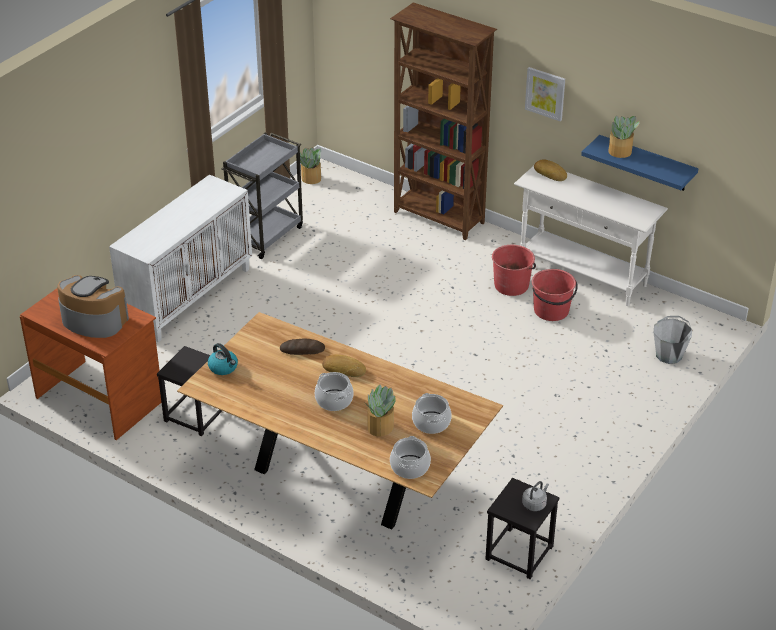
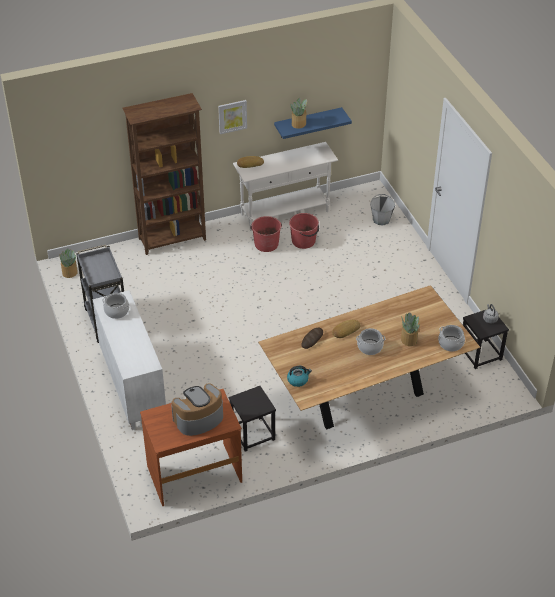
camera: 55 degrees left, 5 degrees up
cooking pot [412,393,452,434] -> cooking pot moved to [102,293,129,319]

